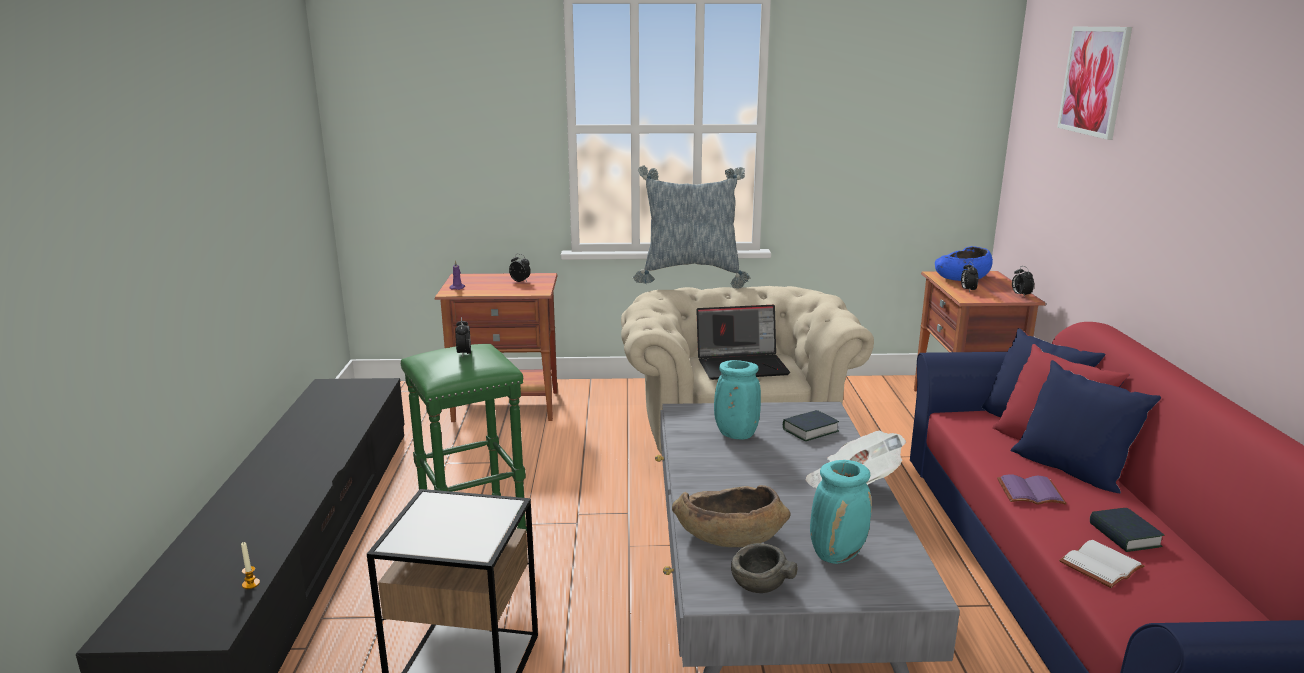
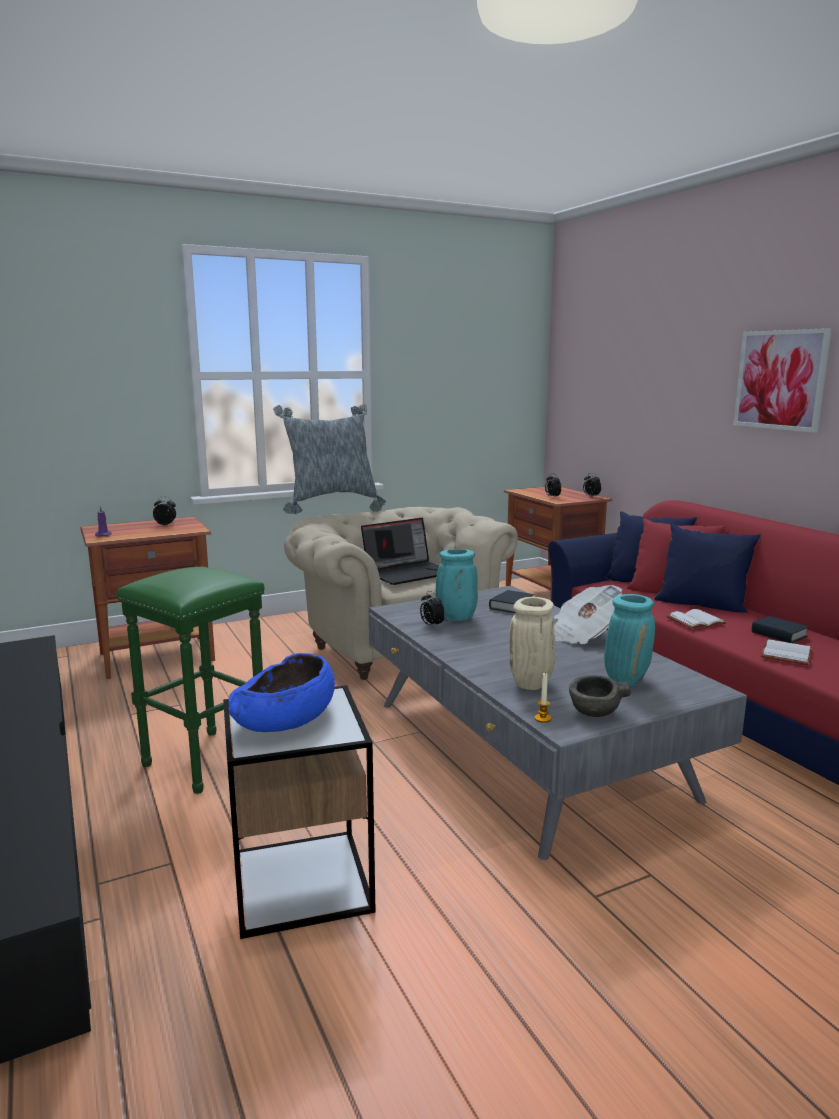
camera: 25 degrees left, 5 degrees down
candle [241,542,260,589] -> candle moved to [535,673,551,723]
alarm clock [455,317,471,357] -> alarm clock moved to [420,591,445,627]
brown bowl [672,485,790,547] -> beige vase [509,597,555,690]
blue bowl [935,246,993,281] -> blue bowl moved to [228,653,335,732]
purple book [997,474,1067,505] -> white book [667,609,726,629]
picture [1057,27,1132,140] -> picture moved to [733,328,832,433]

